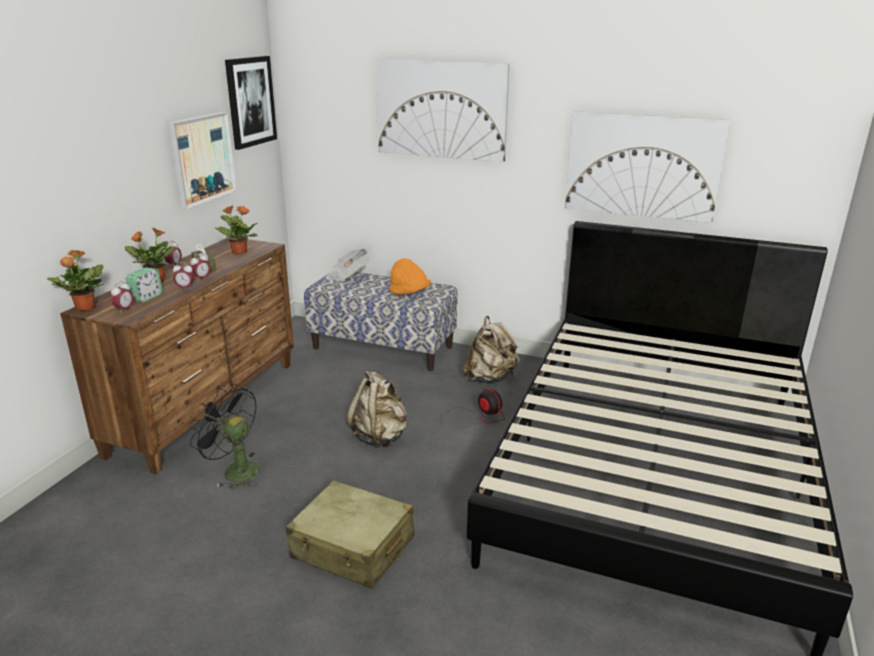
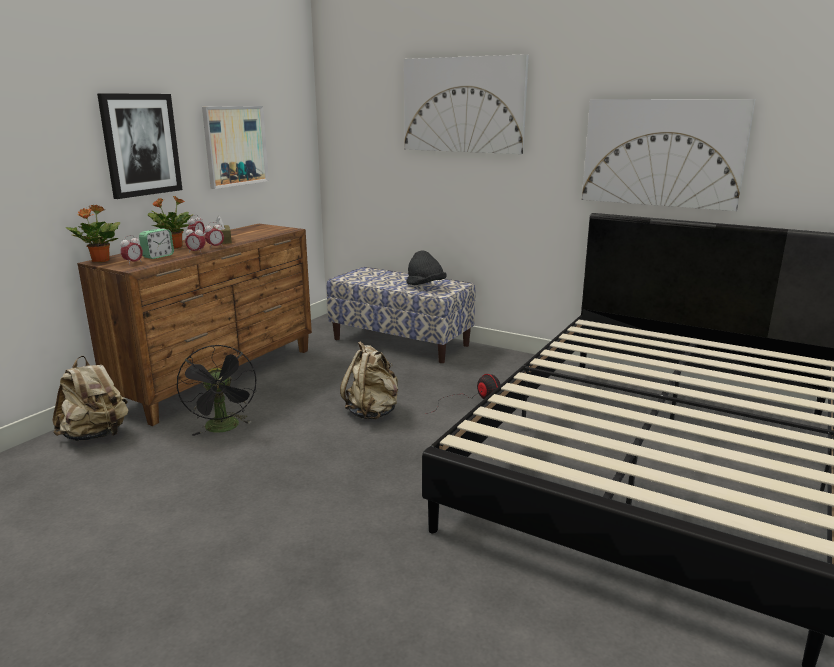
camera: 10 degrees right, 5 degrees down
black fan [189,384,259,490] -> black fan turned 150 degrees counterclockwise [177,345,256,436]
potted plant [215,206,258,255] -> none
picture [225,56,277,150] -> picture moved to [97,93,182,199]
beige suitcase [286,480,414,589] -> none
newspaper [326,249,369,282] -> none
orange hat [389,258,431,295] -> black hat [406,250,447,285]
beige backpack [463,316,519,384] -> beige backpack moved to [52,356,129,441]

